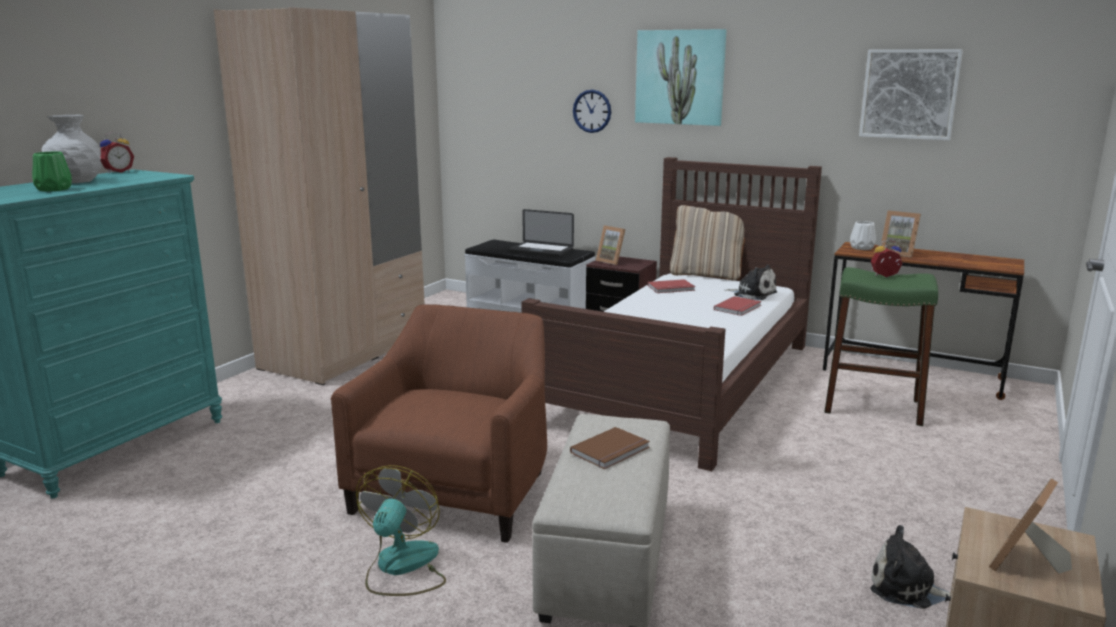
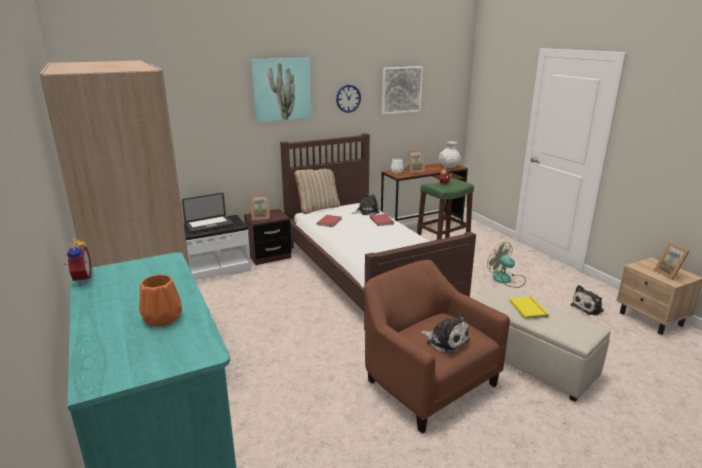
camera: 55 degrees left, 5 degrees up
green vase [32,152,72,192] -> orange vase [139,275,182,327]
white vase [41,115,101,183] -> white vase moved to [439,141,461,168]
fan [356,465,446,596] -> fan moved to [487,242,526,288]
brown book [570,427,650,469] -> yellow book [509,296,550,320]
wall clock [573,90,611,133] -> wall clock moved to [336,85,361,113]
none -> plush toy [421,313,470,354]

